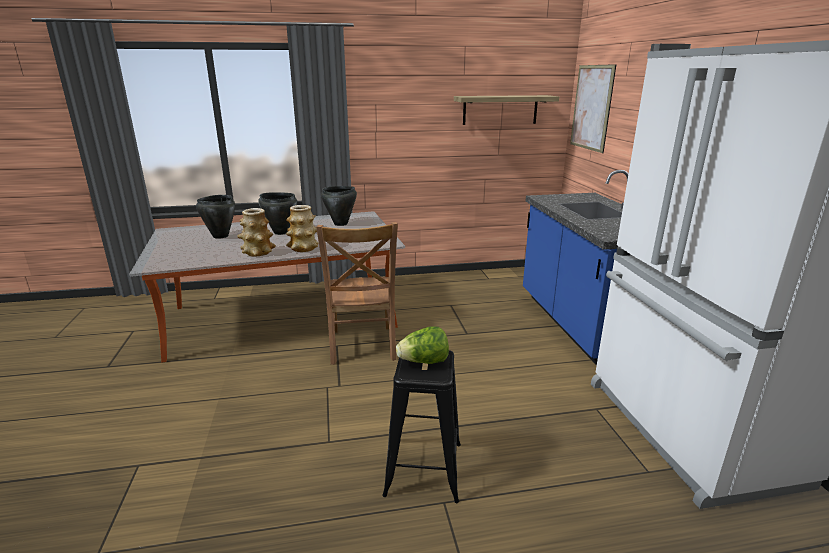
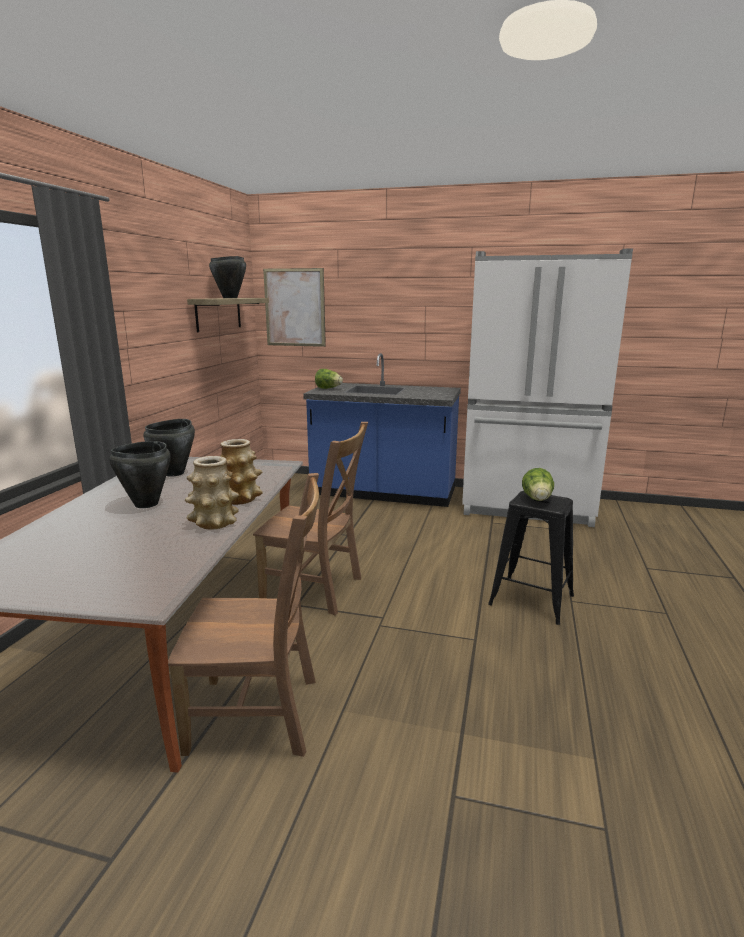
camera: 65 degrees left, 5 degrees down
black cooking pot [196,195,235,239] -> black cooking pot moved to [209,256,246,298]
none -> brown chair [168,473,319,757]
none -> lettuce [315,369,343,389]

